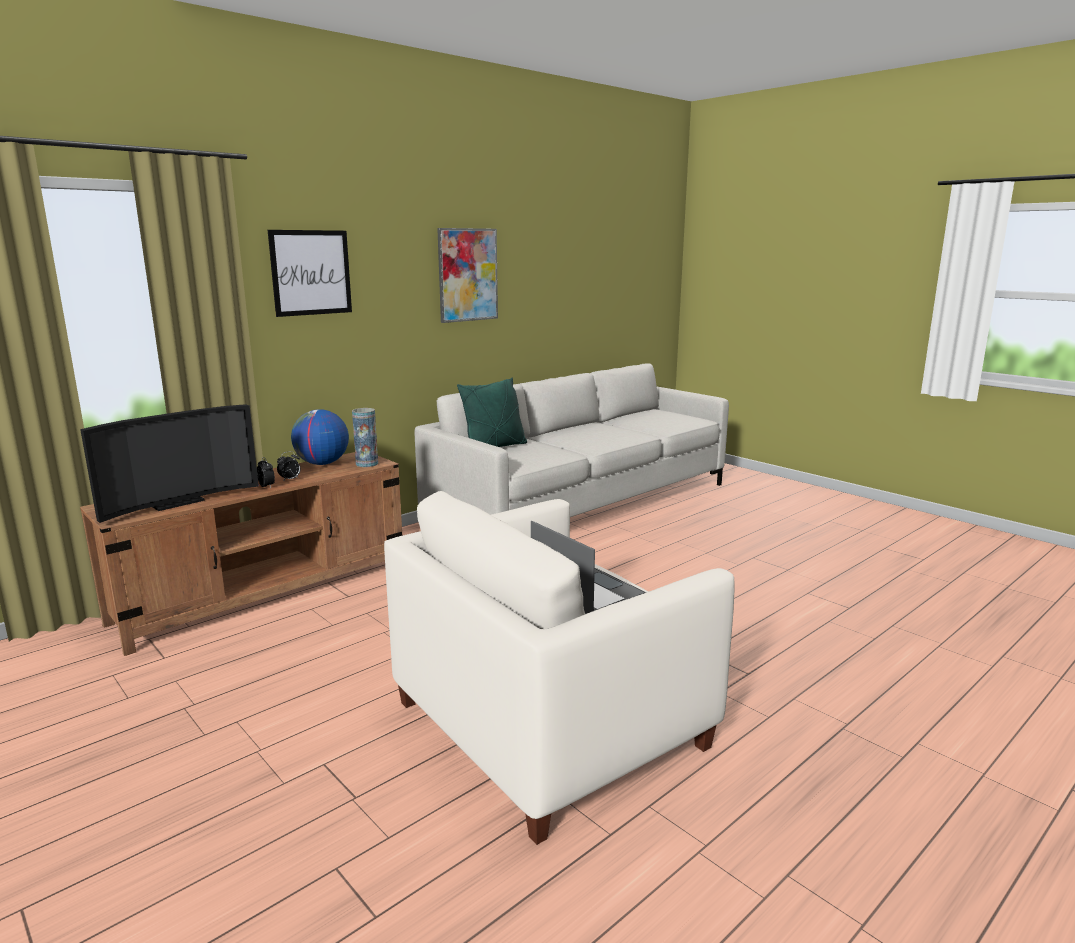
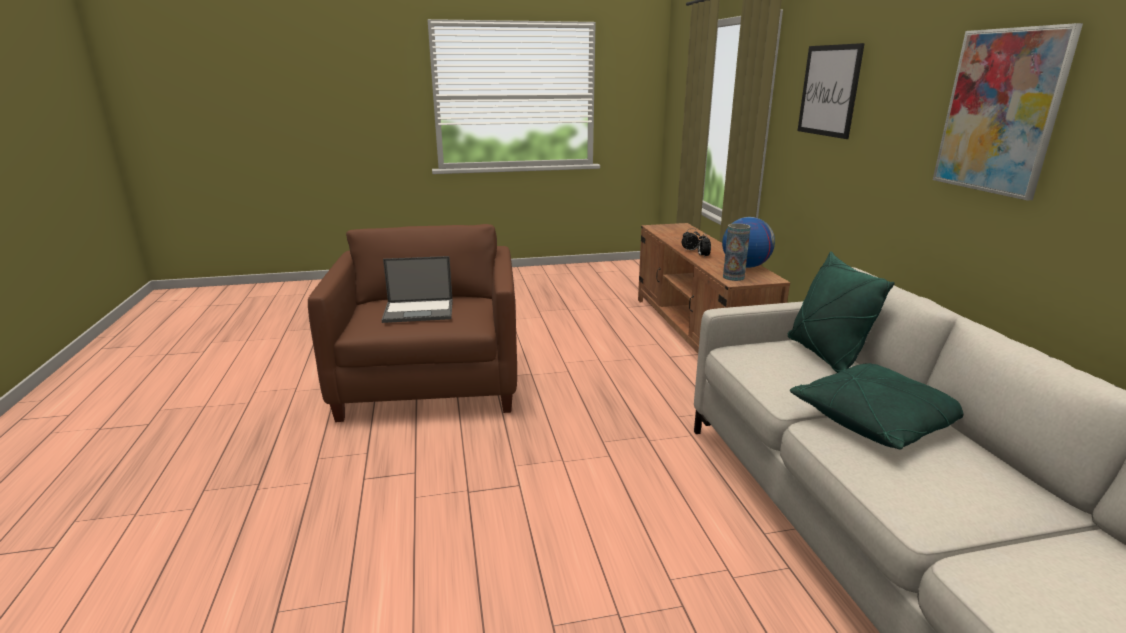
camera: 120 degrees right, 5 degrees up
television [80,404,259,523] -> none
white armchair [384,491,735,845] -> brown armchair [308,224,517,422]
none -> green pillow [790,363,964,449]

